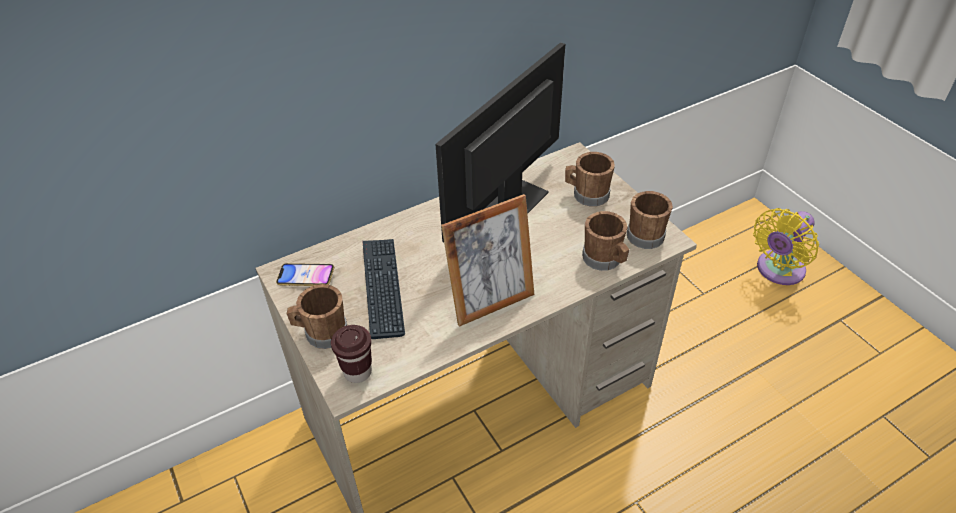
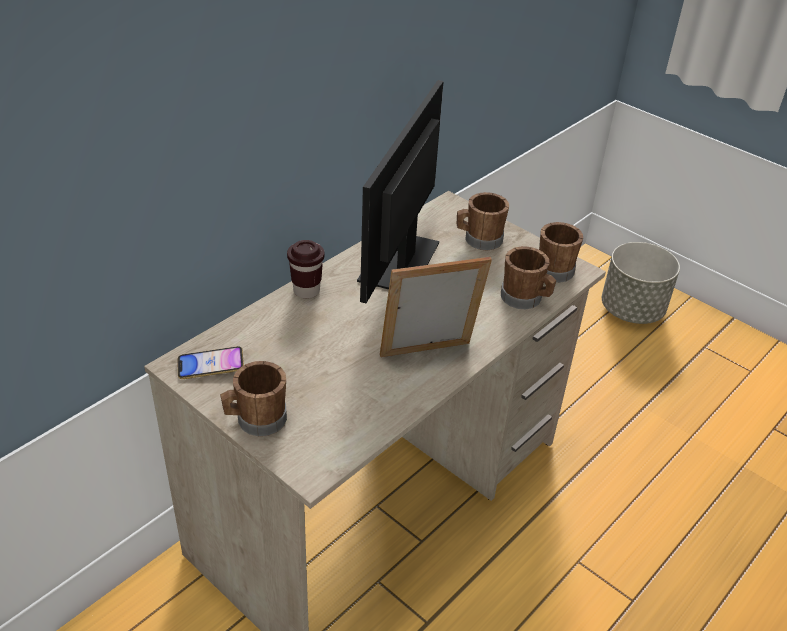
camera: 20 degrees left, 5 degrees down
brown cup [331,325,372,383] -> brown cup moved to [287,240,324,298]
keyboard [362,239,405,339] -> none
picture frame [441,194,534,327] -> picture frame turned 150 degrees counterclockwise [380,257,492,357]
yellow fan [753,208,819,285] -> grey planter [602,242,680,324]

